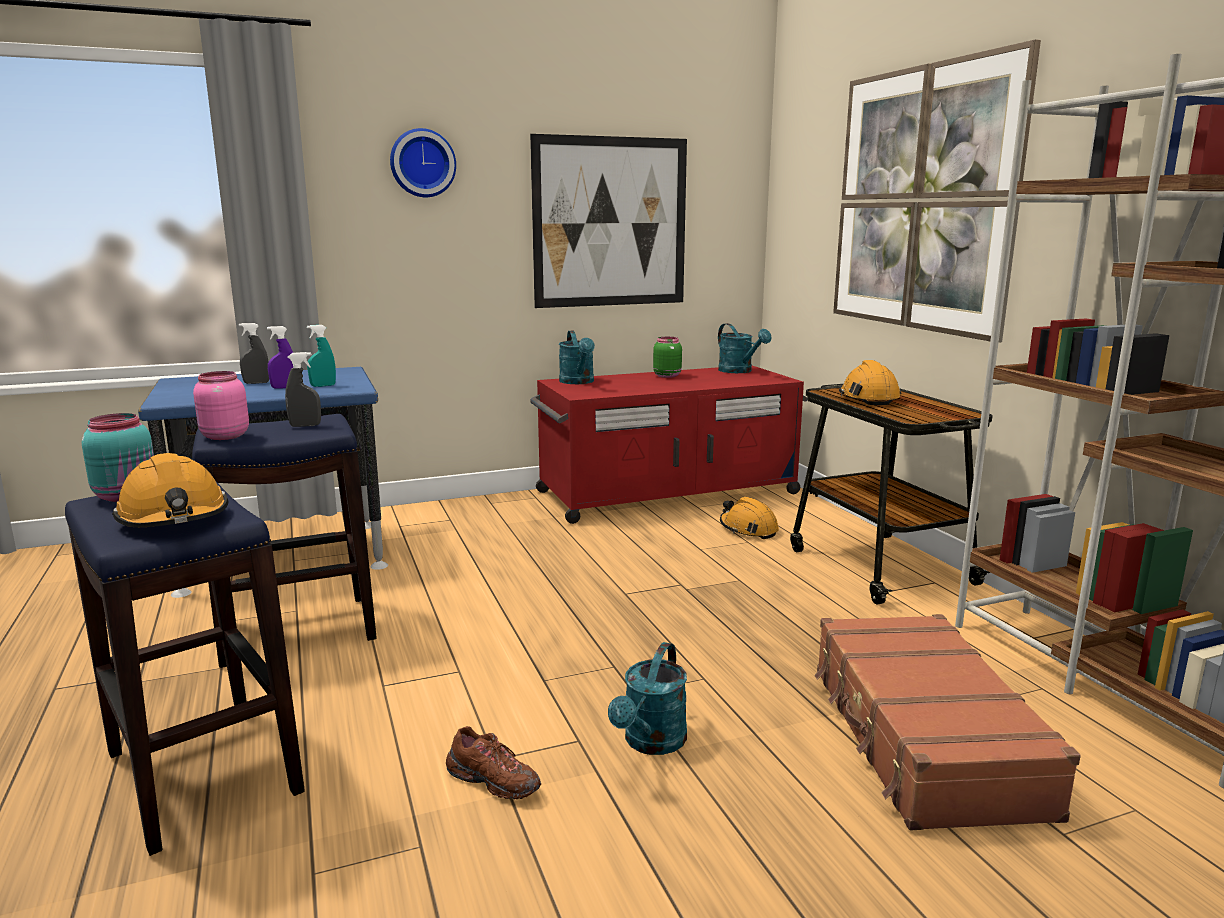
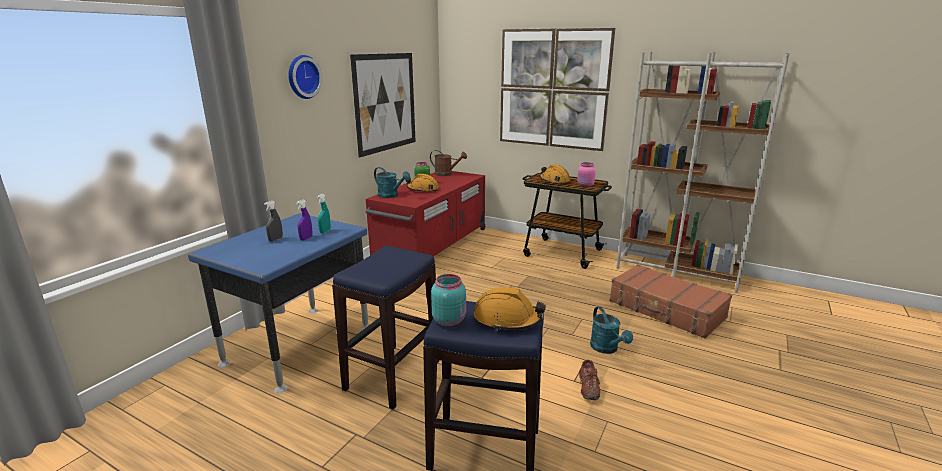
camera: 40 degrees left, 5 degrees up
pink jar [193,371,249,440] -> pink jar moved to [577,162,596,187]
grey spray bottle [285,352,321,427] -> none
brown shoe [446,726,541,799] -> brown shoe turned 105 degrees clockwise [579,360,600,400]
turquoise watering can [718,323,771,373] -> brown watering can [430,150,467,176]
orange hard hat [720,497,779,539] -> orange hard hat moved to [406,174,439,192]

